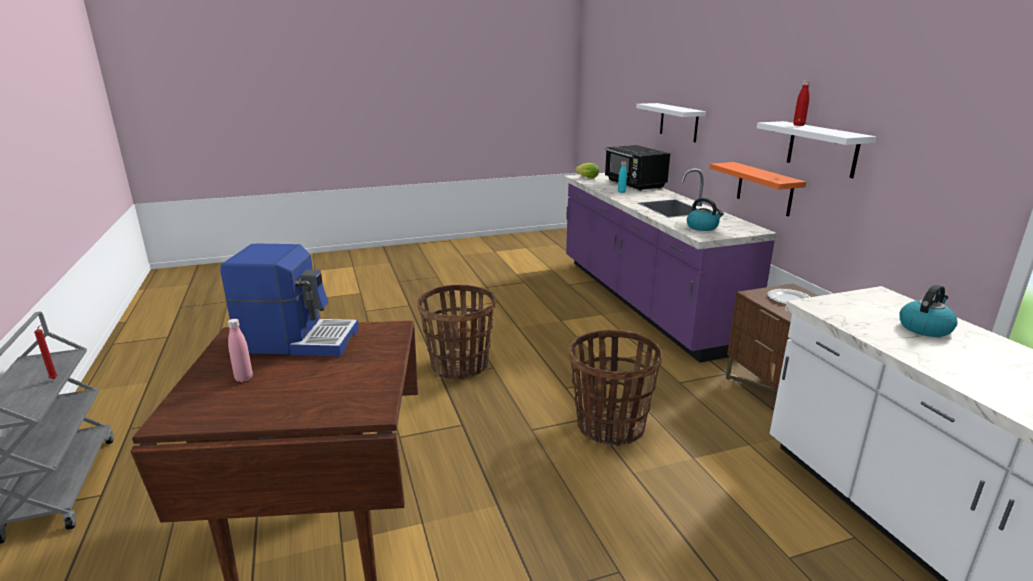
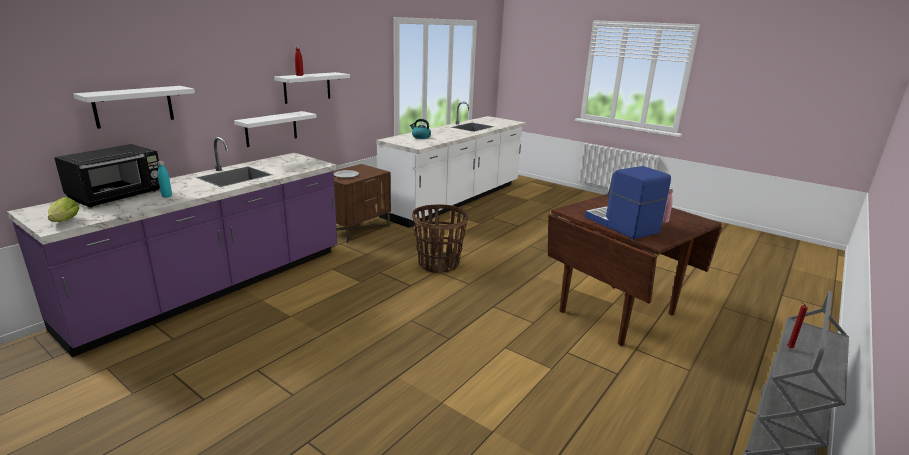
camera: 125 degrees left, 0 degrees up
basket [417,284,496,380] -> none
kettle [687,198,724,231] -> none
orange shelf [710,162,806,216] -> white shelf [234,111,317,147]

